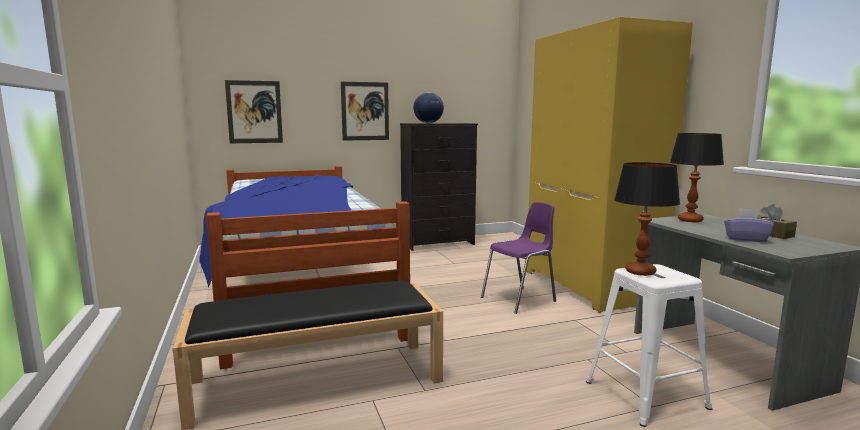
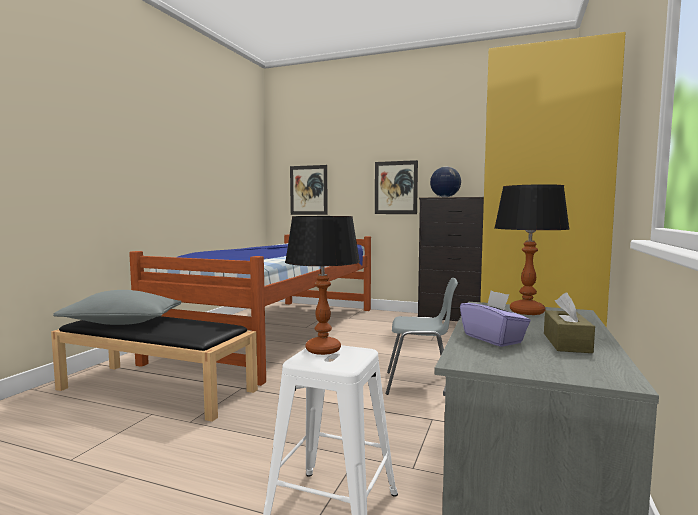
camera: 40 degrees right, 5 degrees down
purple chair [481,202,556,314] -> grey chair [386,278,458,395]
none -> grey pillow [53,290,182,325]

